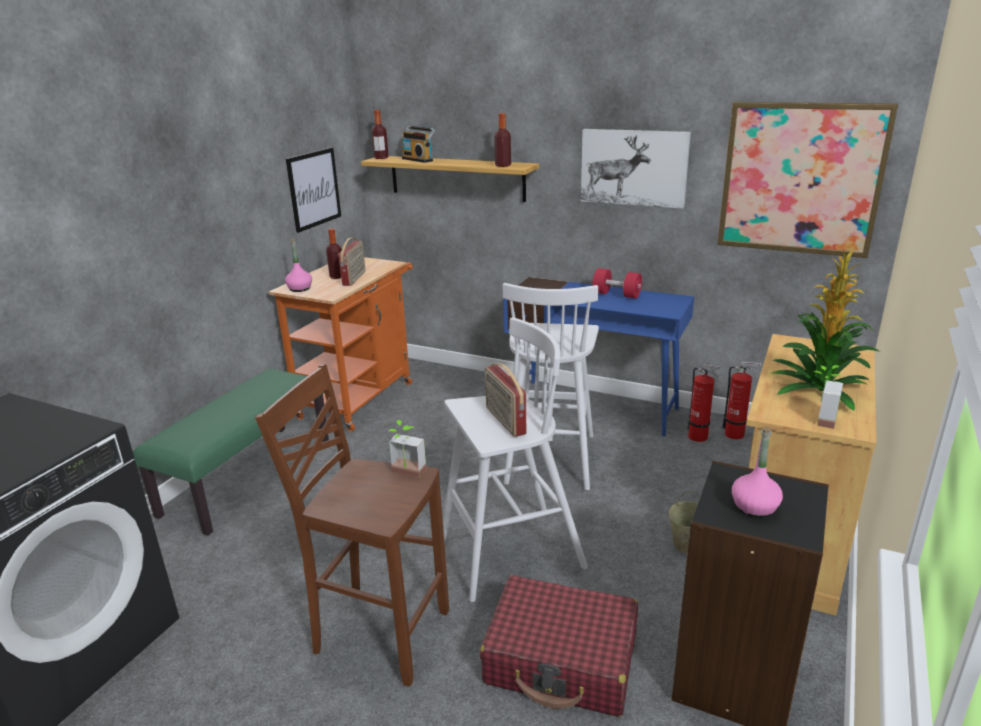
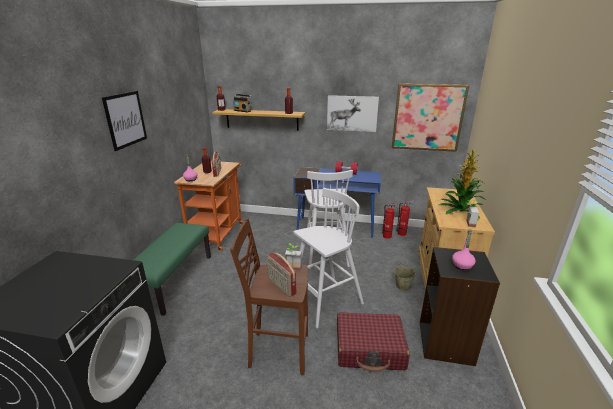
camera: 15 degrees left, 0 degrees up
picture [286,147,341,233] -> picture moved to [102,91,147,151]
radio [485,363,526,437] -> radio moved to [266,252,296,297]

